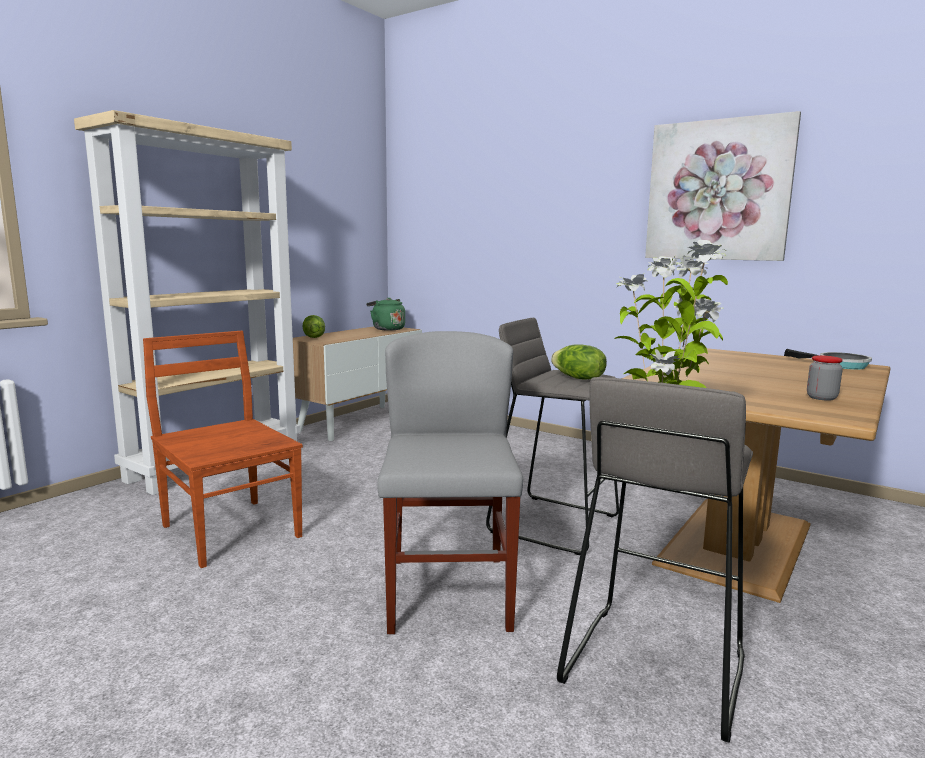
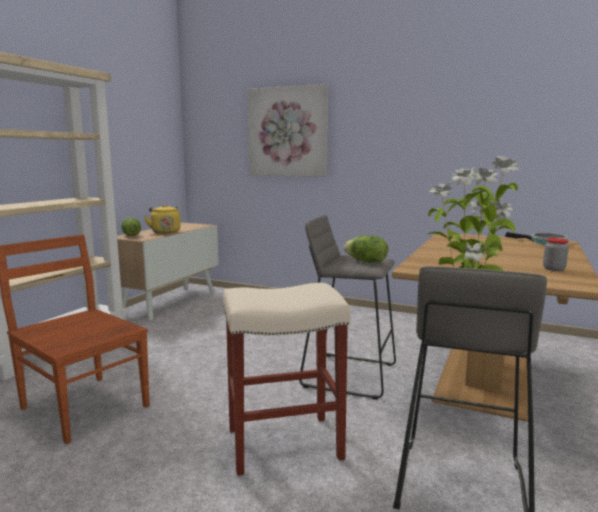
camera: 10 degrees left, 0 degrees up
green kettle [366,298,405,331] -> none
grey chair [377,331,523,634] -> beige stool [223,283,351,476]
picture [645,111,801,261] -> picture moved to [248,84,328,177]
none -> yellow kettle [144,205,181,234]

